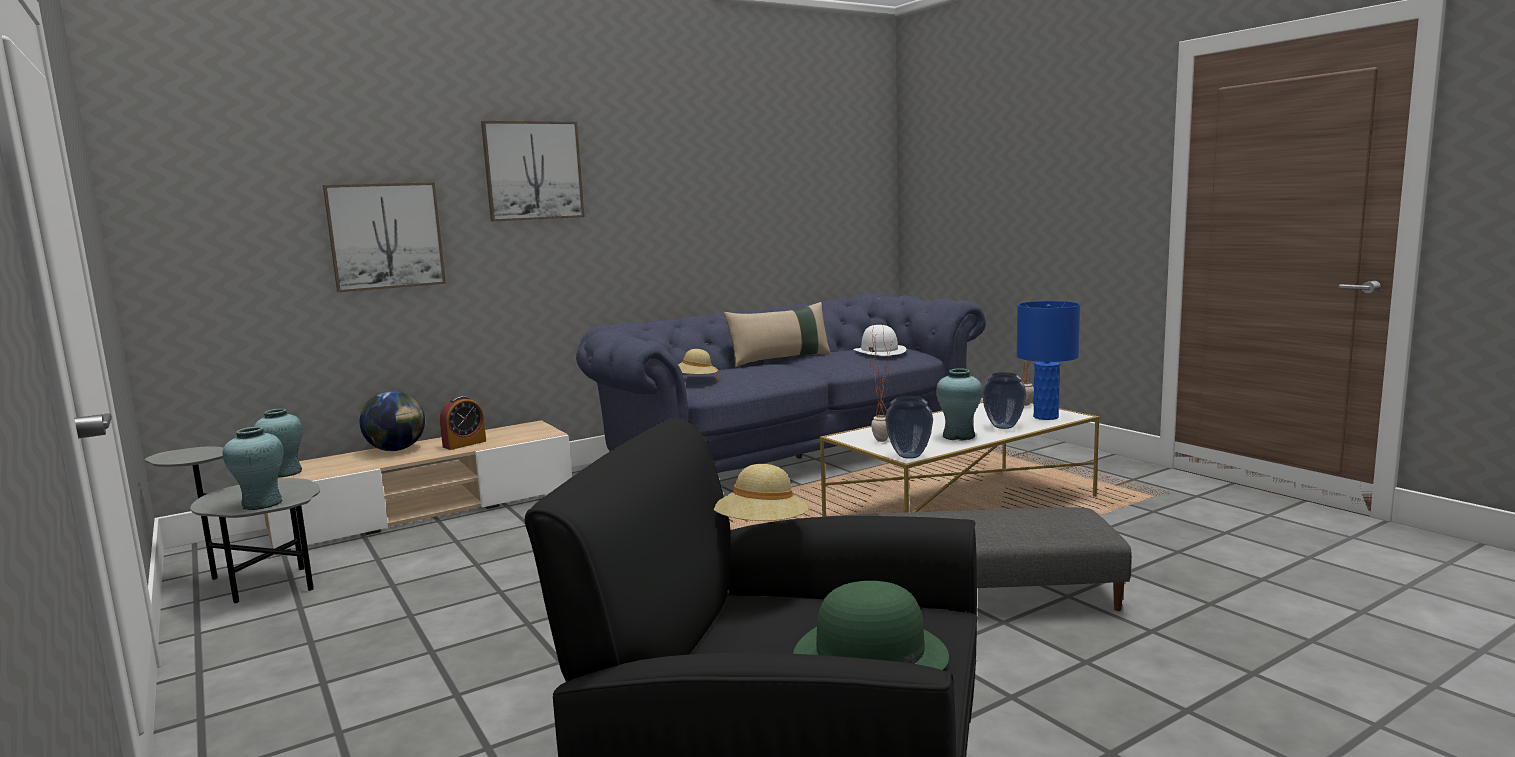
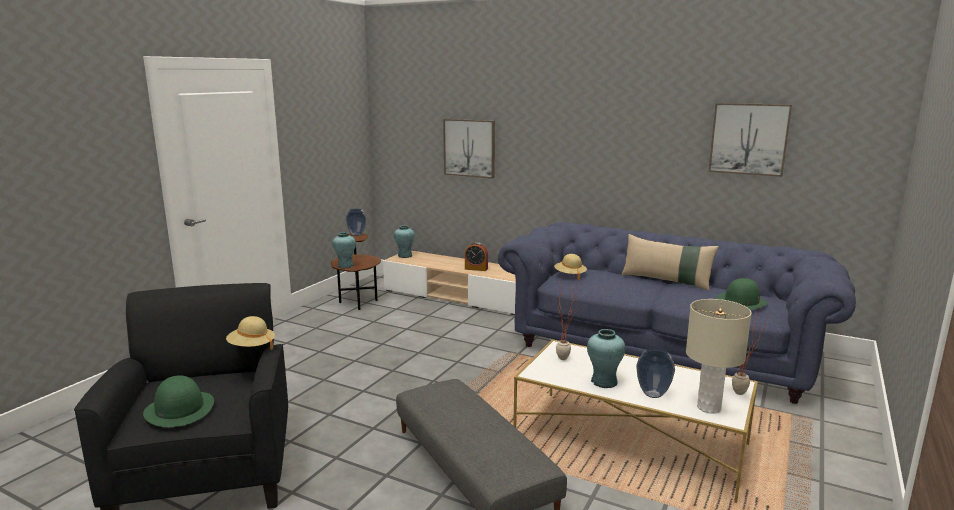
camera: 60 degrees right, 5 degrees up
grey side table [145,447,320,603] -> brown side table [331,233,381,310]
globe [360,391,425,451] -> none
picture [481,121,585,221] -> picture moved to [709,103,792,177]
white hat [853,325,907,356] -> green hat [717,278,768,310]
vase [885,396,933,459] -> vase moved to [345,209,366,236]
blue table lamp [1017,301,1080,420] -> beige table lamp [686,299,752,414]

